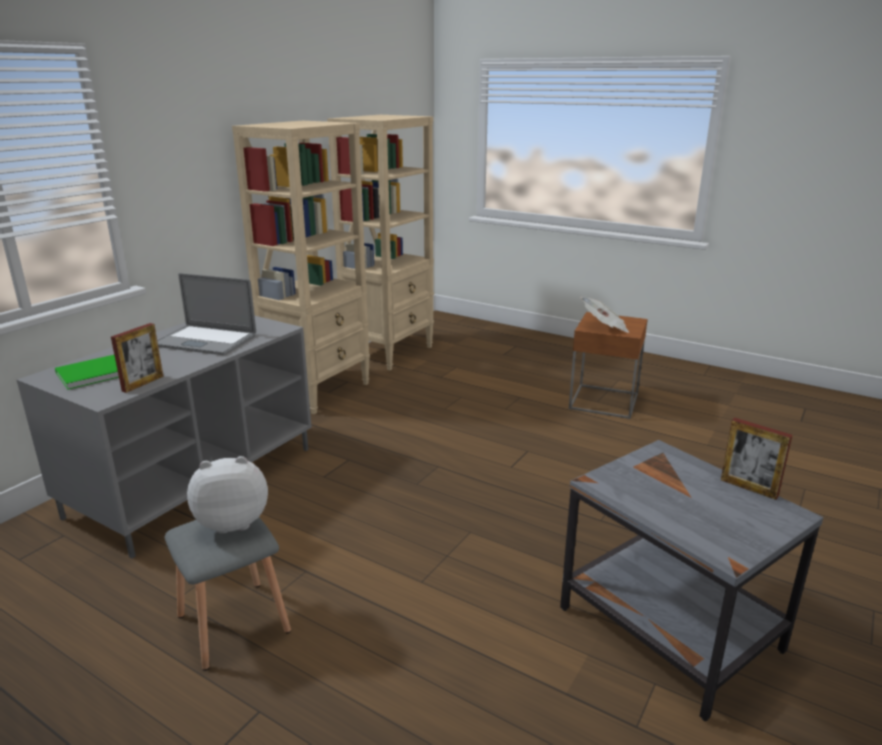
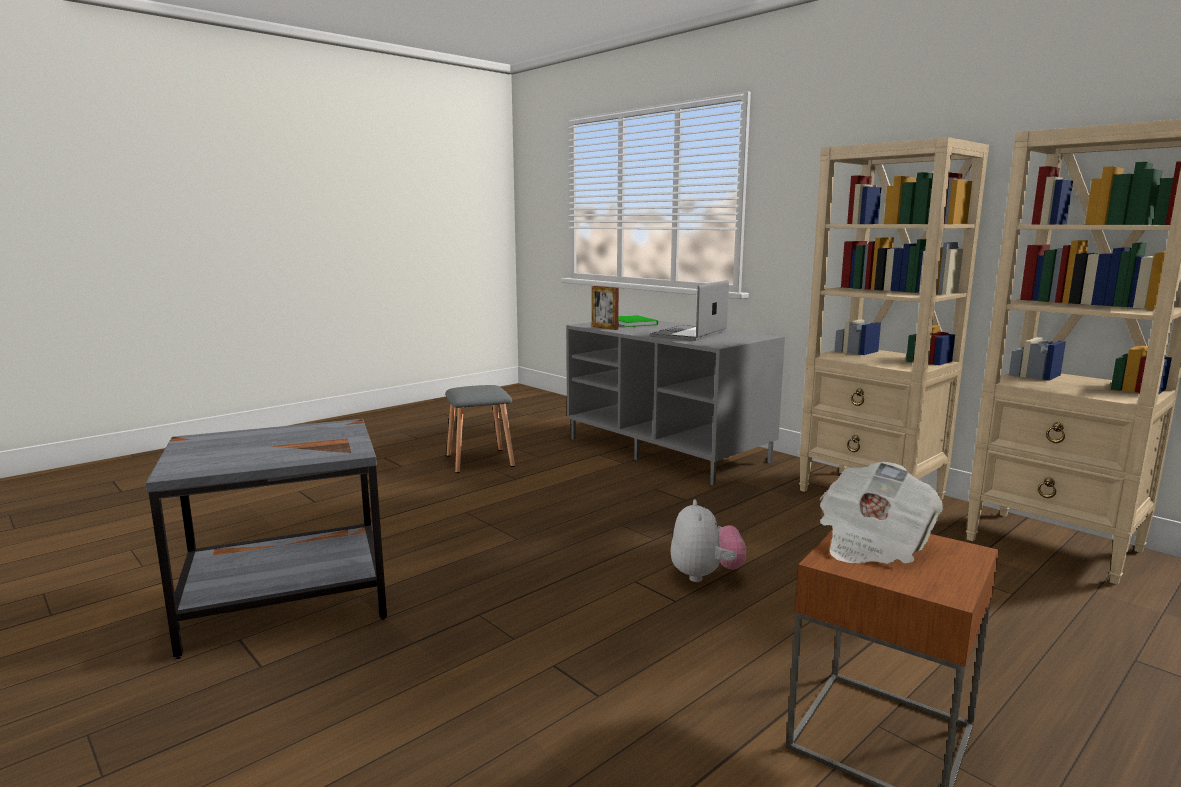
camera: 105 degrees right, 10 degrees down
plush toy [187,456,268,534] -> plush toy moved to [671,499,746,582]
picture frame [721,418,793,500] -> none

